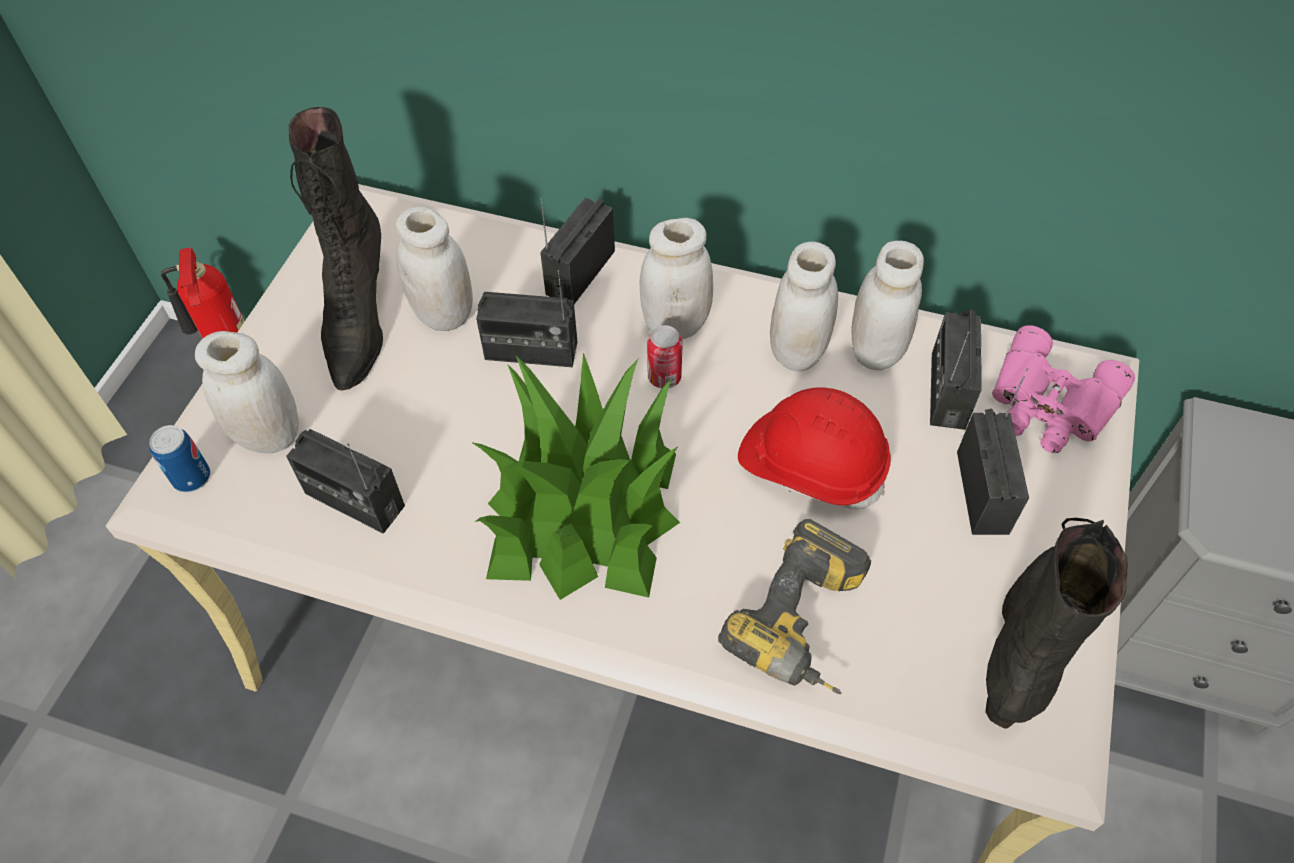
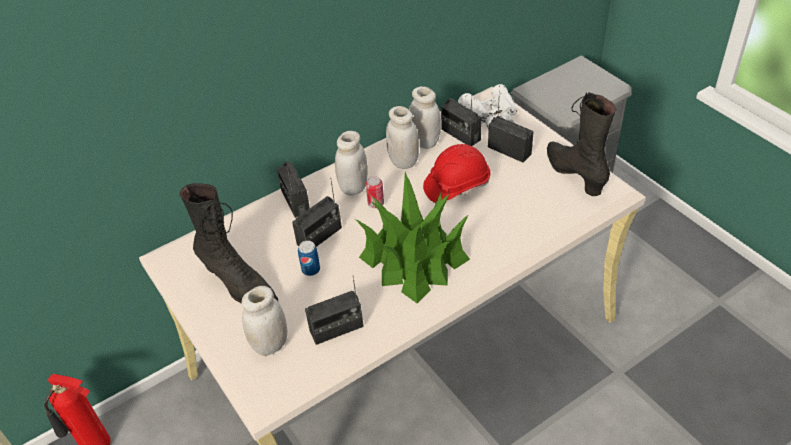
camera: 50 degrees left, 10 degrees down
can [149,425,210,492] -> can moved to [298,241,320,276]
white jar [395,206,473,331] -> none
power drill [718,519,871,694] -> none
pink binoculars [992,325,1135,453] -> white binoculars [458,84,518,128]

